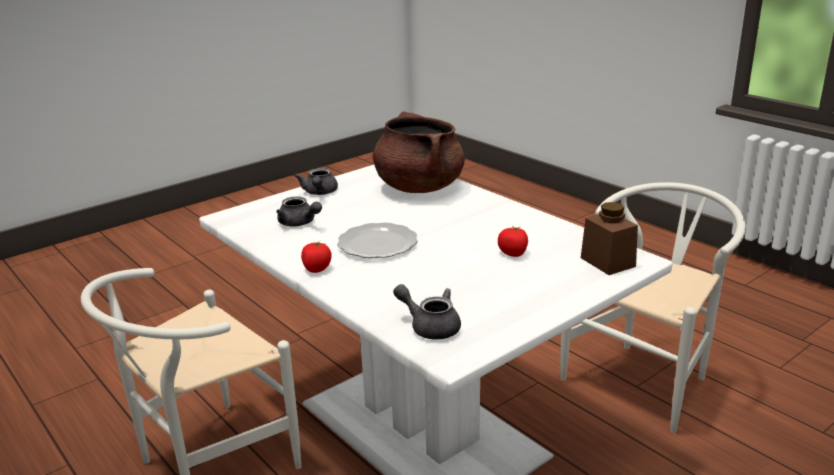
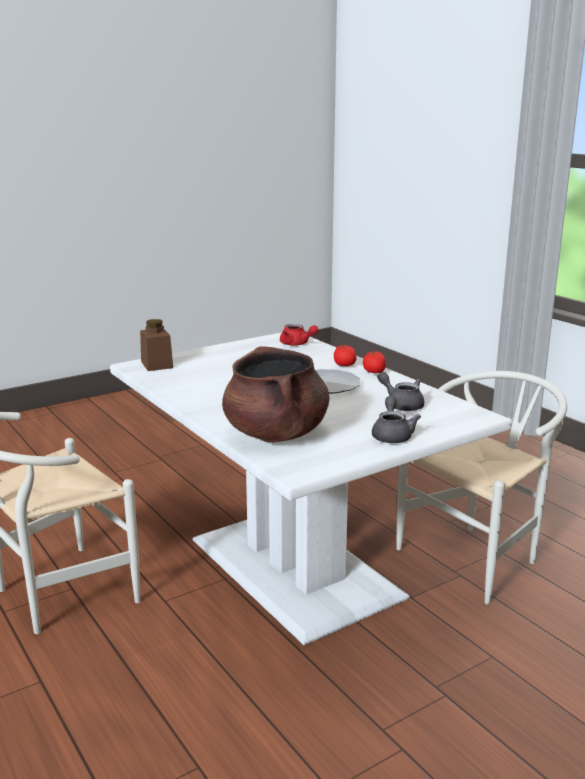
camera: 175 degrees left, 5 degrees down
grey teapot [393,284,461,339] -> red teapot [280,324,319,346]
tomato [498,226,528,257] -> tomato moved to [334,345,357,366]

